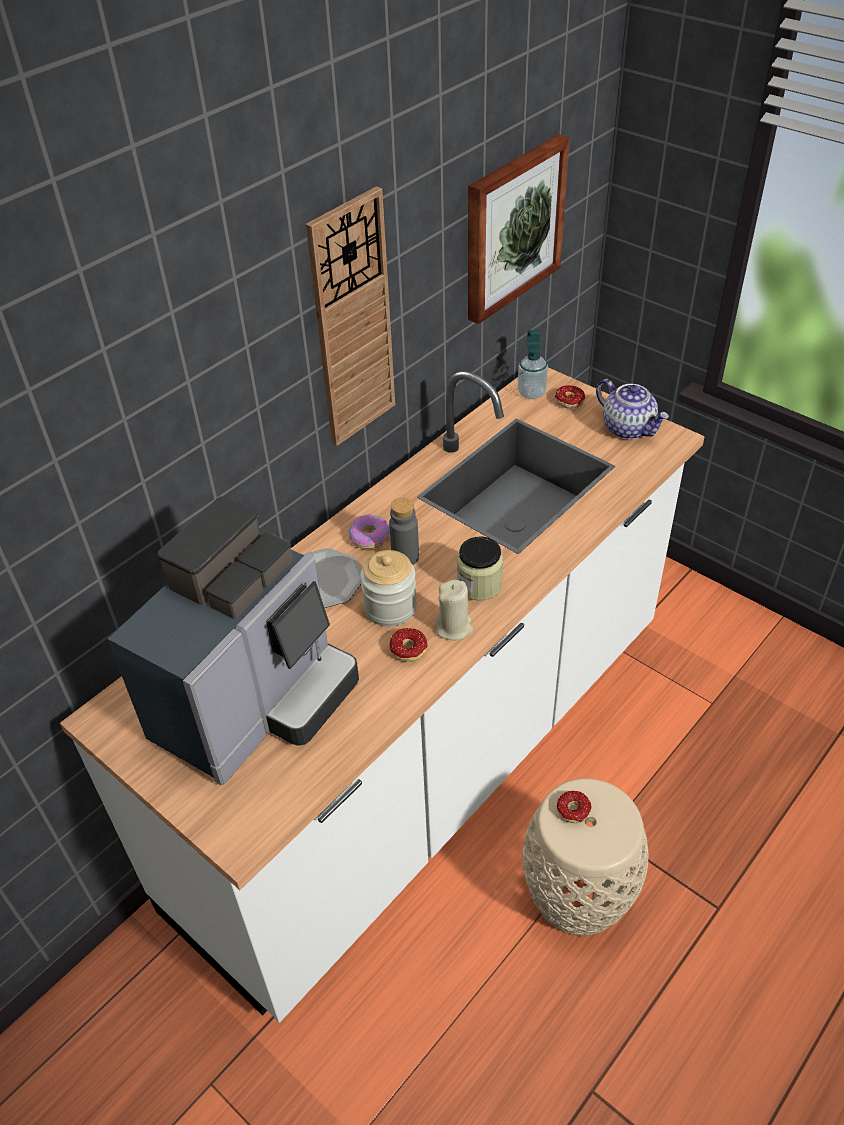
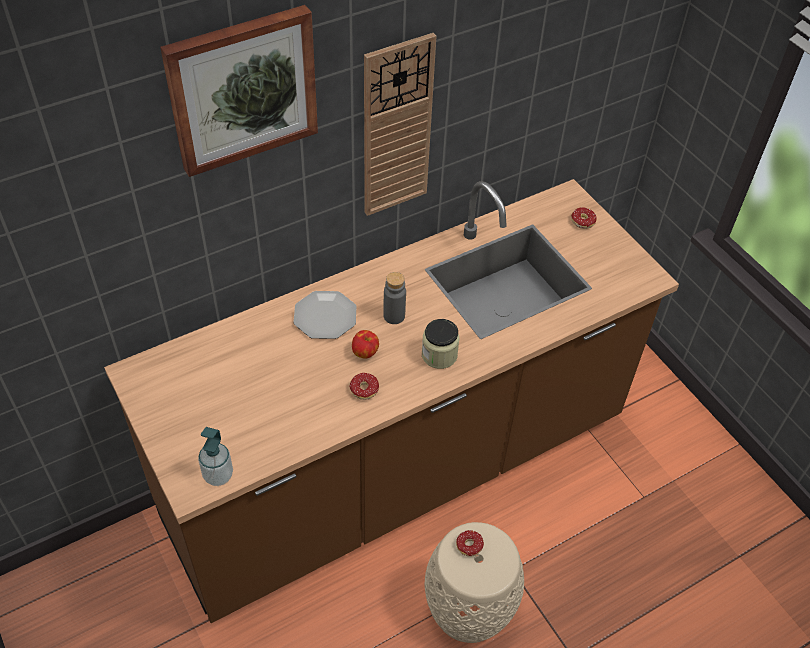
camera: 15 degrees right, 5 degrees up
white counter [60,367,705,1023] -> brown counter [104,179,679,623]
coffee machine [108,497,359,785] -> none
donut [349,515,390,549] -> none
jar [360,550,417,626] -> apple [352,330,379,359]
beige candle [435,579,473,640] -> none
picture [468,134,570,324] -> picture moved to [160,5,318,177]
soap dispenser [518,329,548,399] -> soap dispenser moved to [198,427,233,486]
teapot [596,379,669,439] -> none

